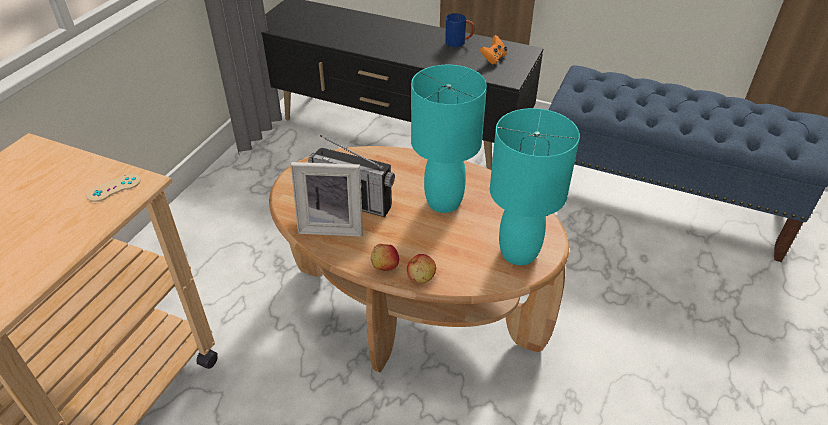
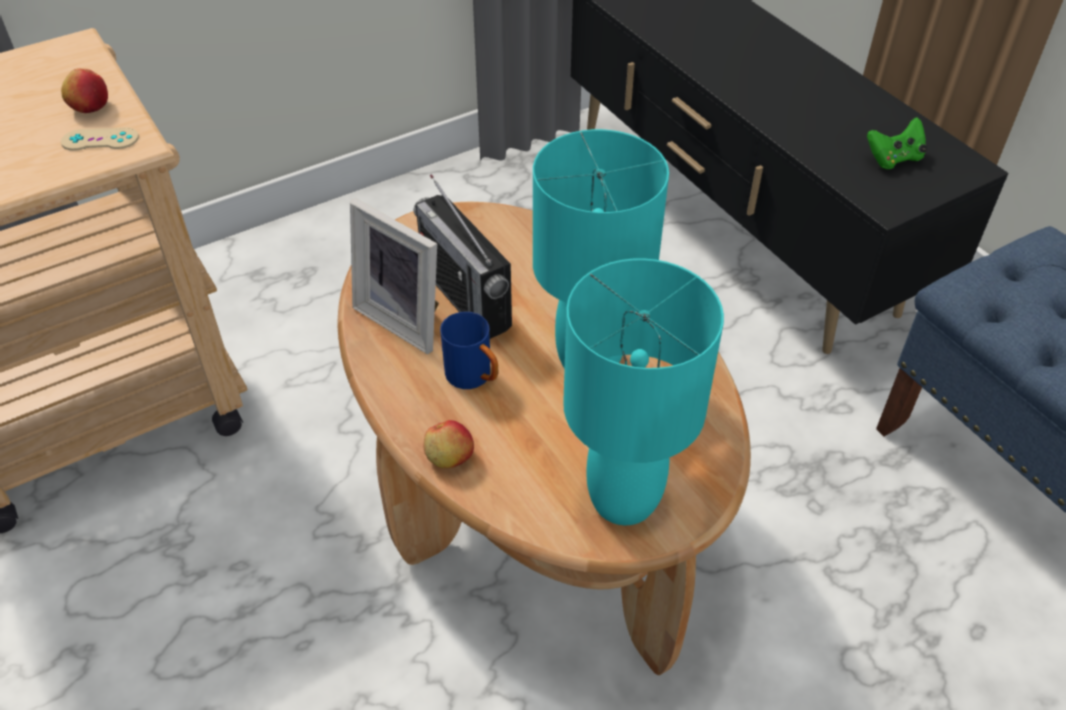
camera: 35 degrees right, 5 degrees up
apple [371,244,399,271] -> apple moved to [61,68,108,113]
blue mug [445,13,475,47] -> blue mug moved to [440,312,498,389]
orange game controller [480,35,507,65] -> green game controller [867,117,927,169]

